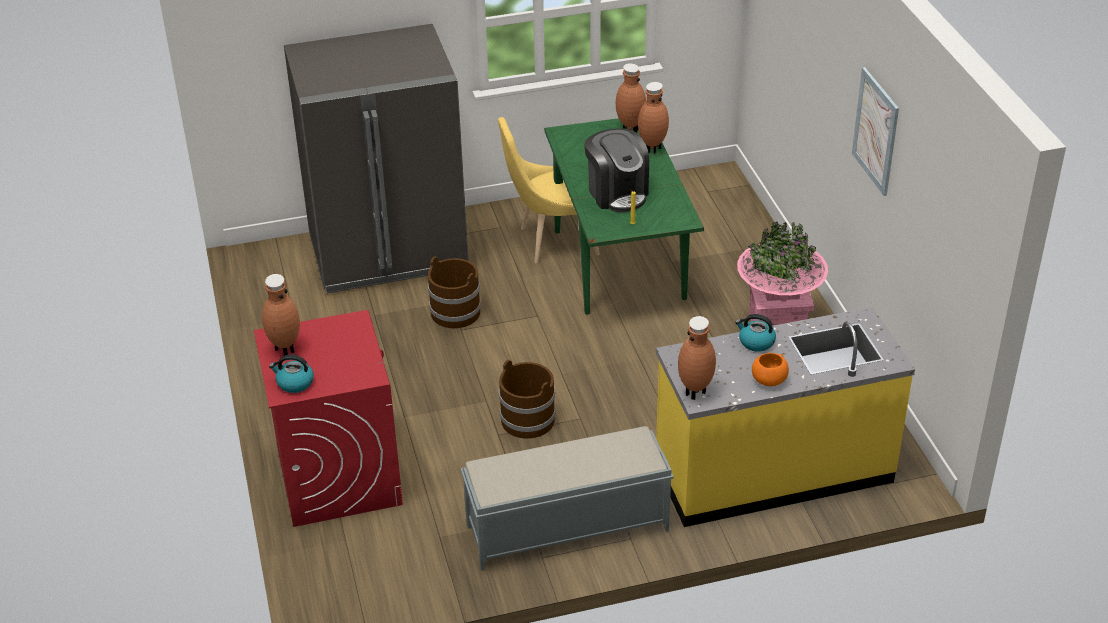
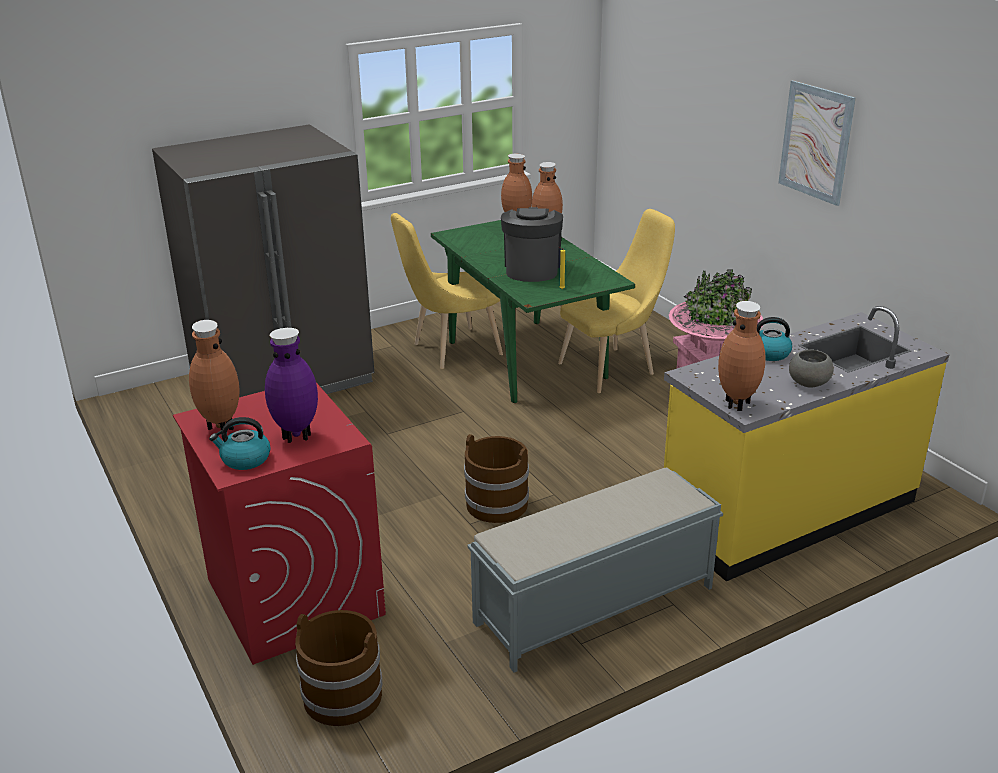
camera: 15 degrees left, 10 degrees down
brown bucket [428,256,481,328] -> brown bucket moved to [295,610,382,726]
coffee machine [584,128,649,212] -> coffee machine turned 135 degrees counterclockwise [501,207,563,282]
orange bowl [752,353,789,386] -> grey bowl [789,349,834,388]
none -> purple vase [265,328,318,443]
none -> yellow chair [558,209,675,393]

